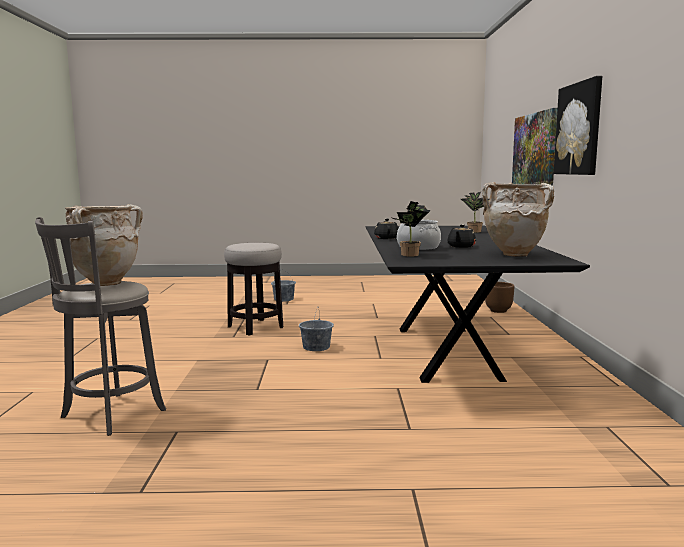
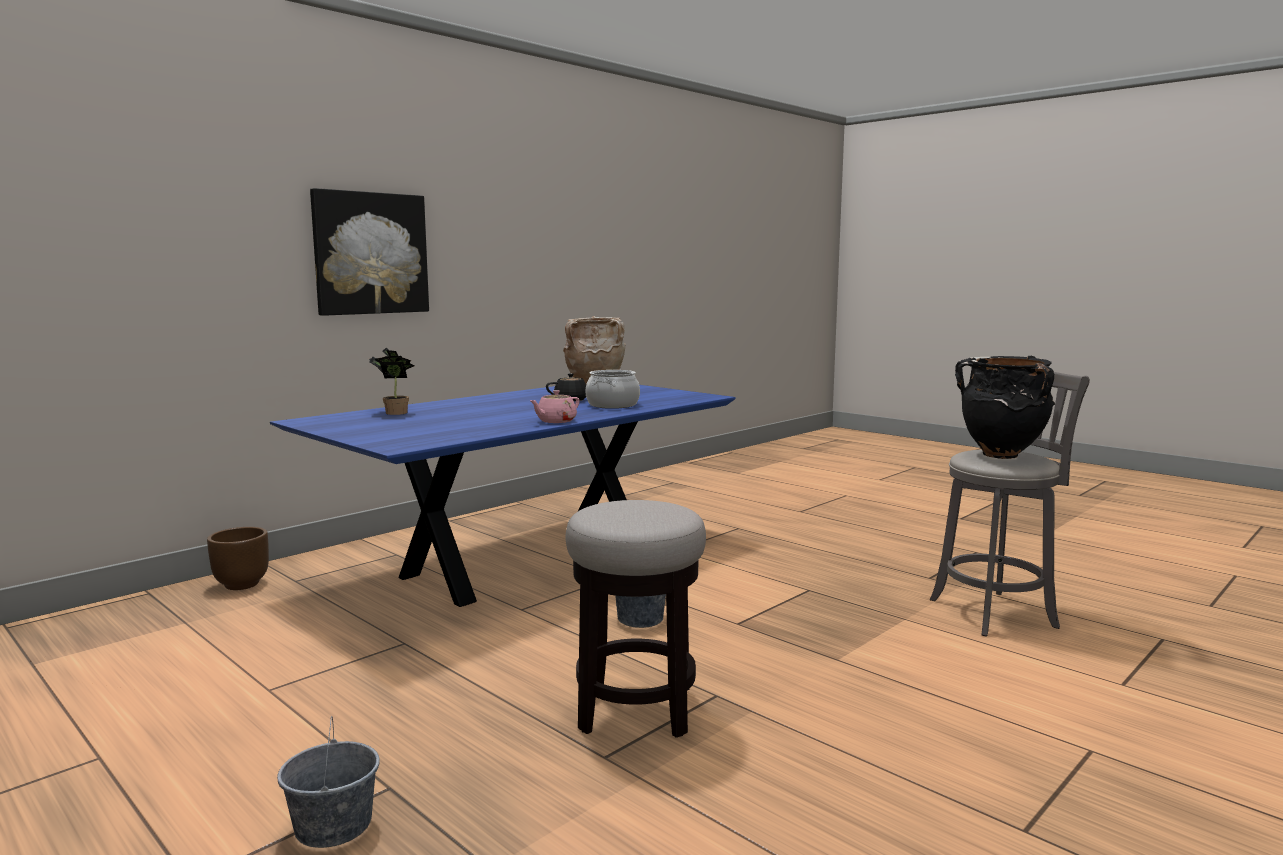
camera: 135 degrees left, 0 degrees up
beige vase [65,204,143,286] -> black vase [955,356,1055,459]
black dining table [366,226,590,383] -> blue dining table [270,385,736,607]
black teapot [374,219,398,239] -> pink teapot [530,390,580,423]
potted plant [390,201,431,256] -> none
picture [512,108,558,186] -> none

